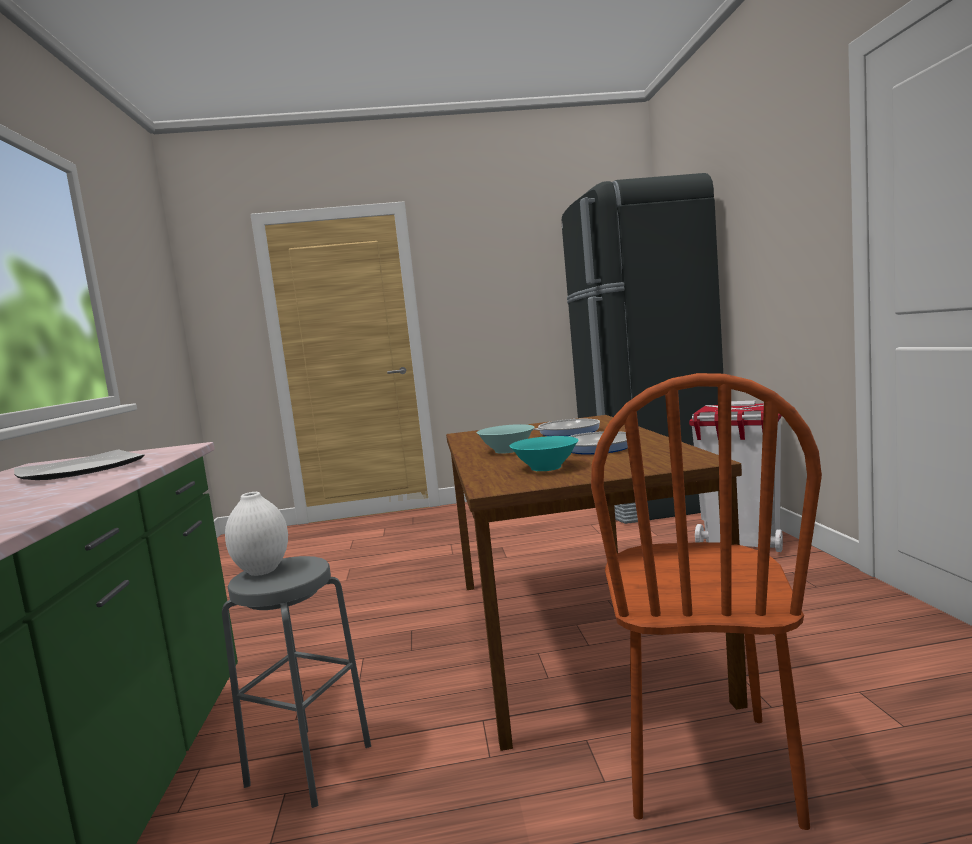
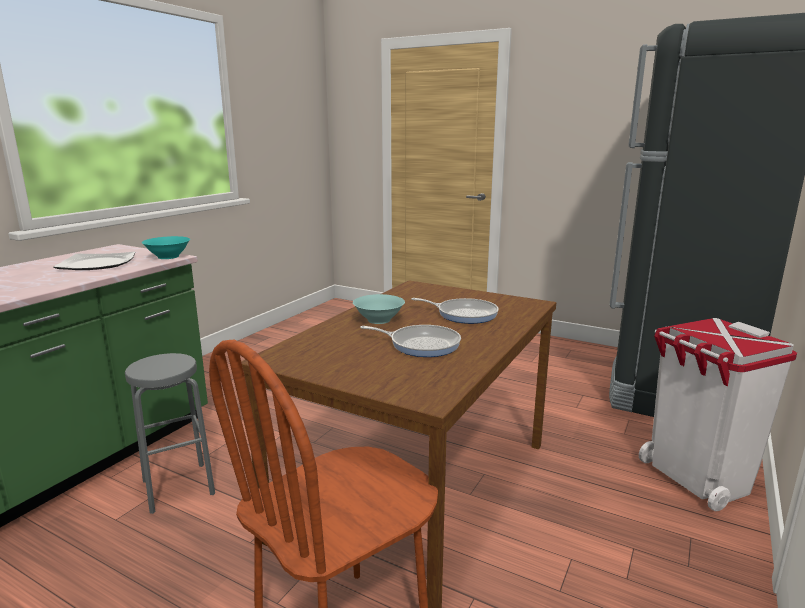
camera: 35 degrees right, 10 degrees up
white vase [225,492,288,576] -> none
turquoise bowl [510,436,579,471] -> turquoise bowl moved to [142,236,190,259]

